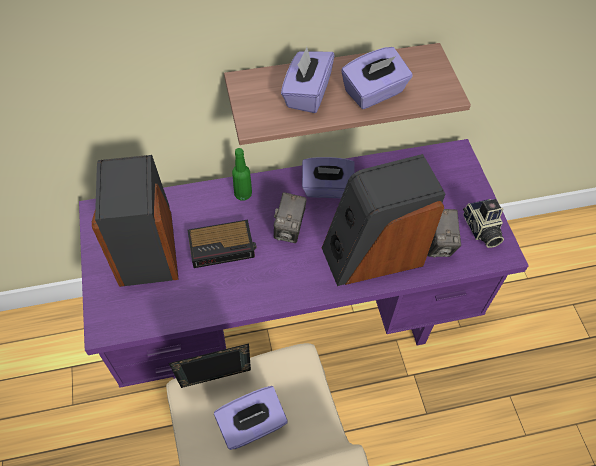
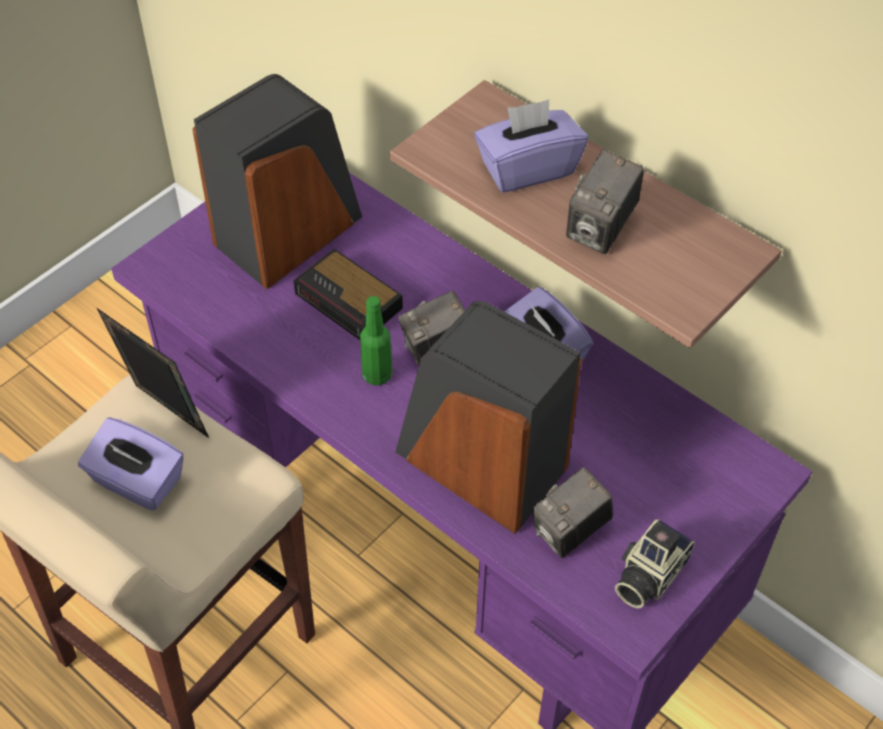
camera: 55 degrees right, 5 degrees down
green bottle [232,148,252,201] -> green bottle moved to [360,296,392,385]
purple tissue box [341,47,413,109] -> camera [566,149,644,254]

